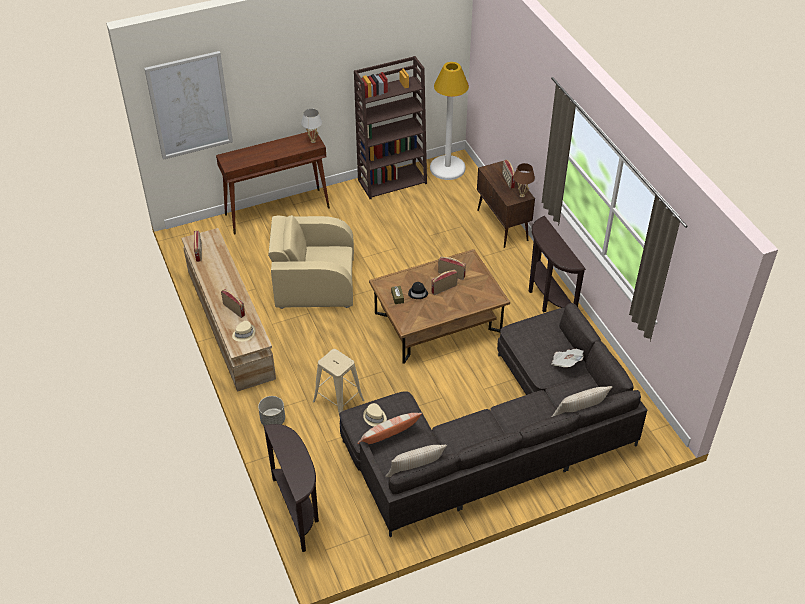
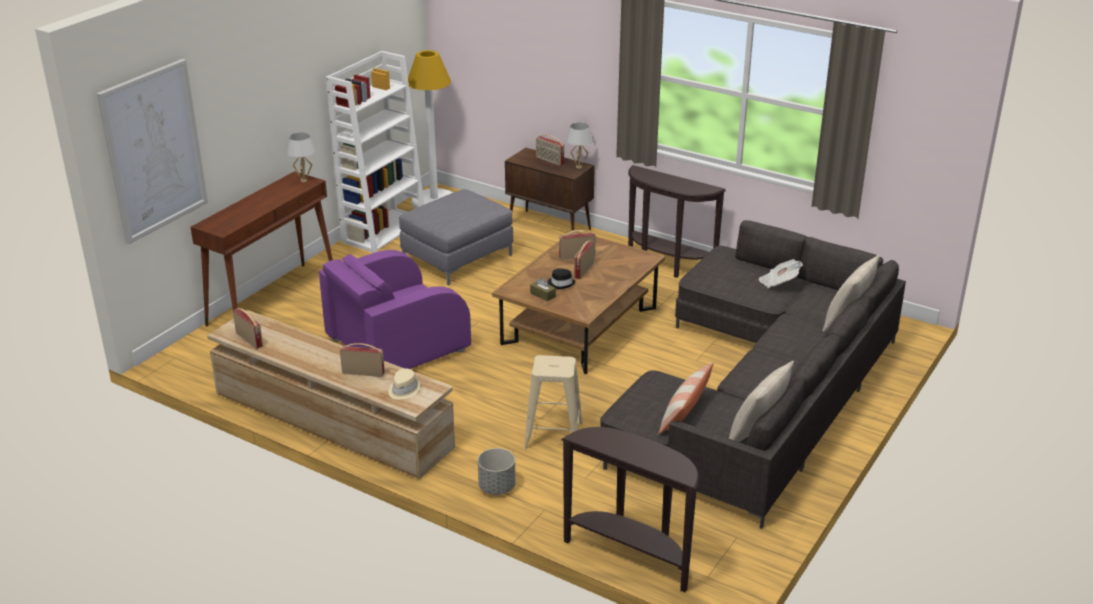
camera: 35 degrees left, 15 degrees down
beige armchair [268,215,354,309] -> purple armchair [319,250,471,369]
brown bookcase [354,56,427,199] -> white bookcase [326,51,424,253]
beige hat [363,403,387,426] -> none
brown table lamp [513,163,535,198] -> white table lamp [566,123,593,169]
none -> grey ottoman [399,189,513,286]

